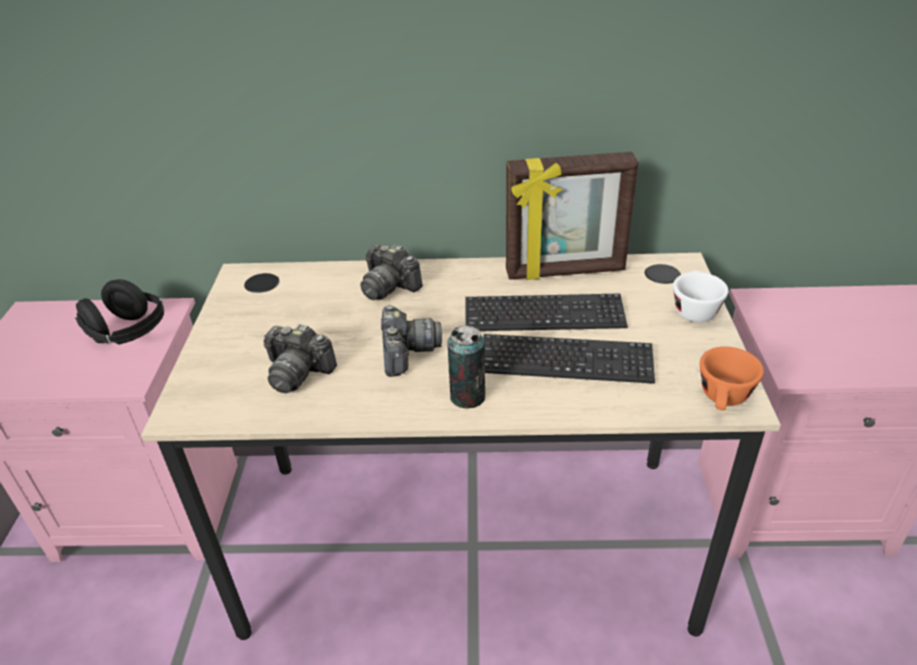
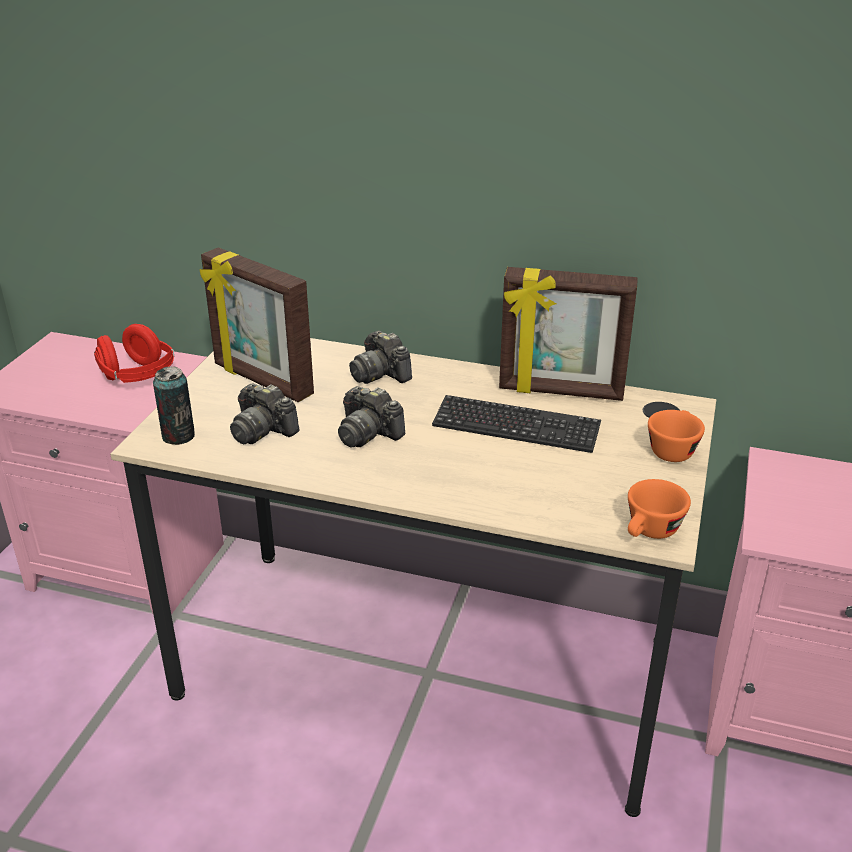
camera: 15 degrees right, 5 degrees down
black headphones [75,279,164,345] -> red headphones [94,324,174,383]
camera [381,305,442,377] -> camera turned 120 degrees clockwise [338,386,405,448]
can [447,325,485,408] -> can moved to [153,366,195,445]
keyboard [483,334,655,384] -> none
white cup [673,270,728,322] -> orange cup [648,410,705,462]
none -> picture frame [200,247,314,402]

